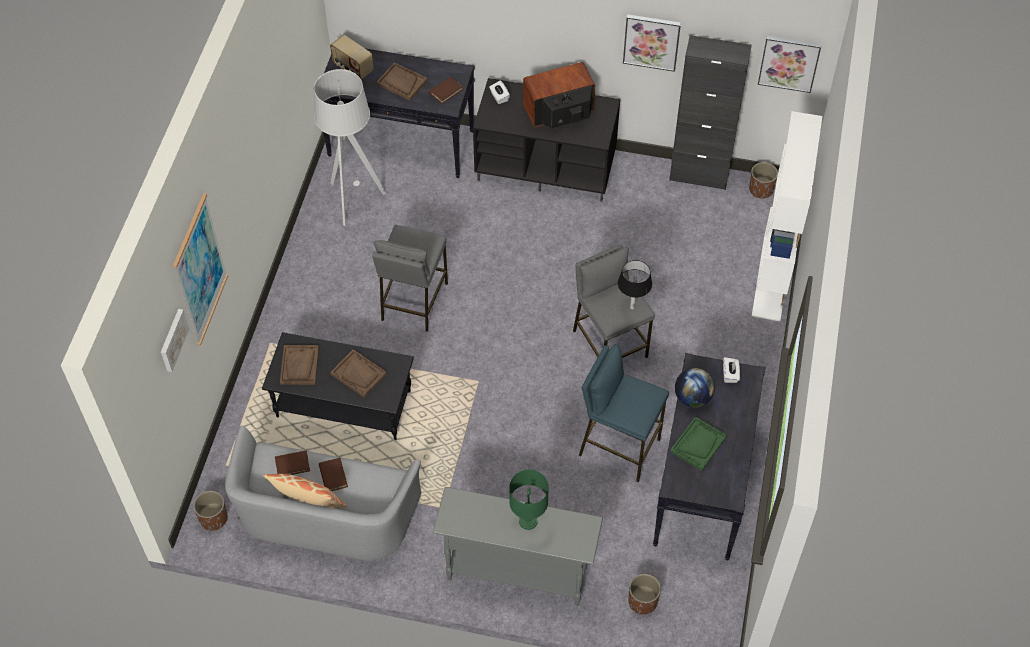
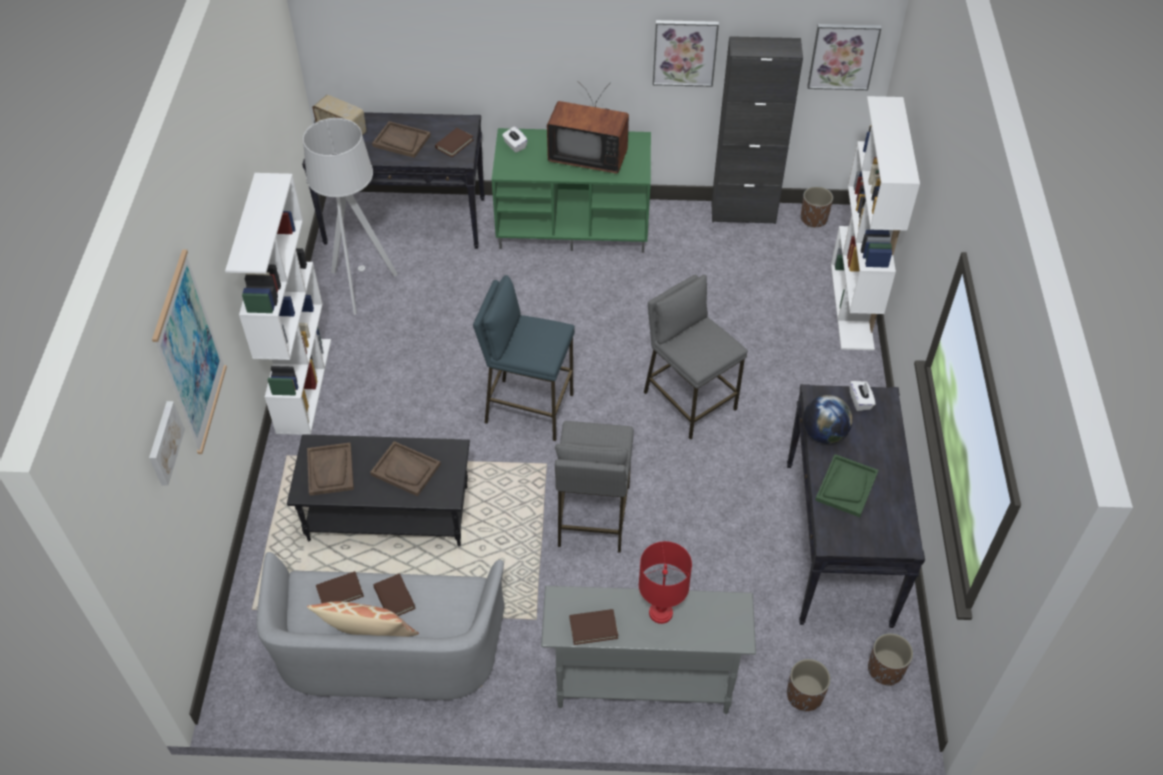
camera: 10 degrees left, 5 degrees down
brown planter [193,491,228,531] -> brown planter moved to [868,633,913,686]
grey stool [372,225,448,332] -> grey stool moved to [555,421,634,553]
black tv stand [473,78,620,202] -> green tv stand [492,128,651,253]
green table lamp [509,470,549,530] -> red table lamp [639,541,692,624]
television [523,62,595,128] -> television turned 135 degrees counterclockwise [547,81,629,173]
blue stool [579,344,669,483] -> blue stool moved to [473,275,575,441]
black table lamp [618,260,652,310] -> none
none -> white bookcase [225,173,331,435]
none -> brown book [569,609,618,645]

